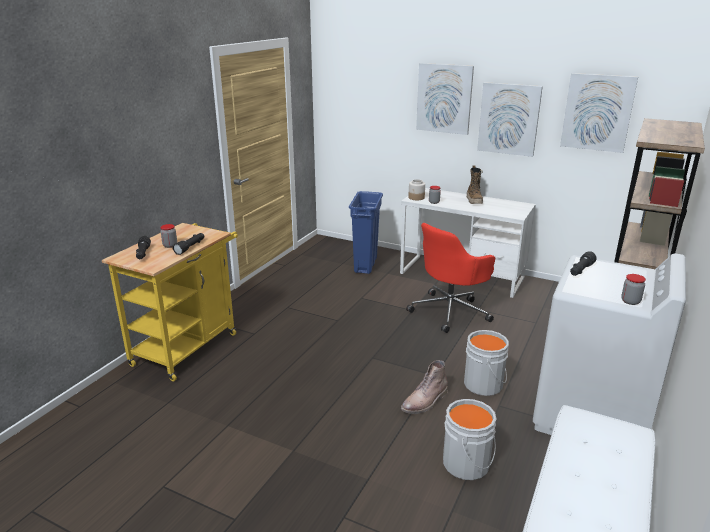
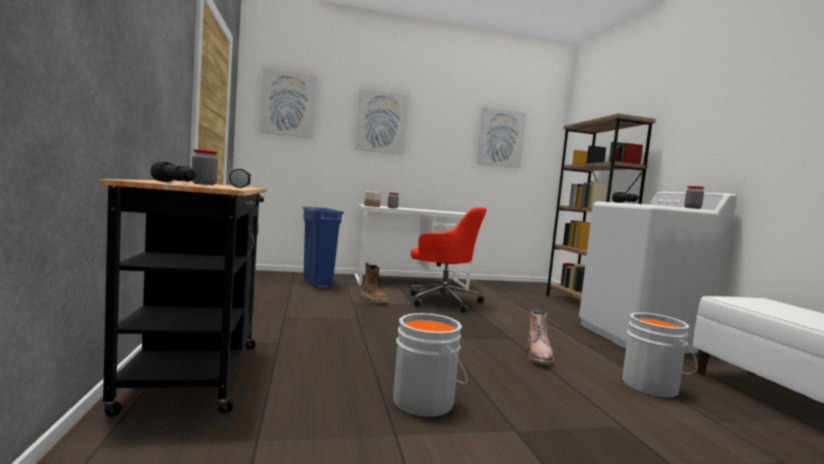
camera: 40 degrees left, 20 degrees down
yellow cart [102,223,238,381] -> black cart [100,179,267,417]
red office chair [406,223,495,333] -> red office chair turned 75 degrees counterclockwise [410,207,487,313]
grey bucket [464,330,509,396] -> grey bucket moved to [393,313,468,417]
boot [467,165,483,204] -> boot moved to [361,263,388,304]
picture [477,82,543,157] -> picture moved to [260,68,317,138]

